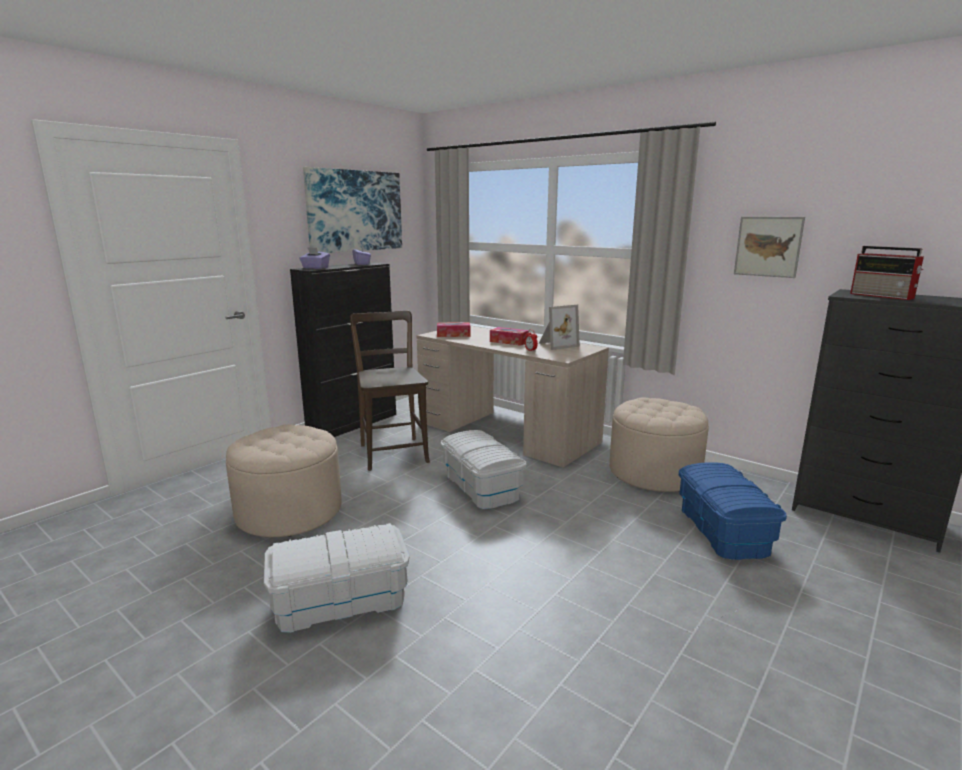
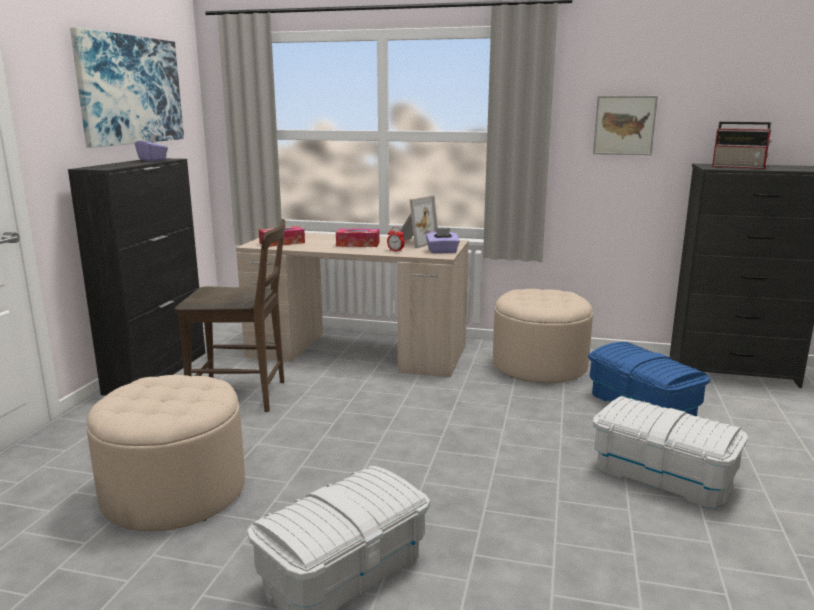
camera: 25 degrees left, 0 degrees up
purple tissue box [299,247,330,269] -> purple tissue box moved to [426,228,460,253]
brown chair [350,311,430,471] -> brown chair turned 135 degrees clockwise [175,219,285,412]
white storage box [441,430,527,509] -> white storage box moved to [593,396,748,508]

